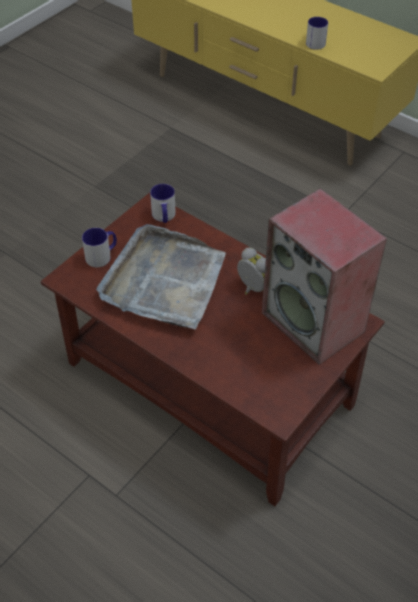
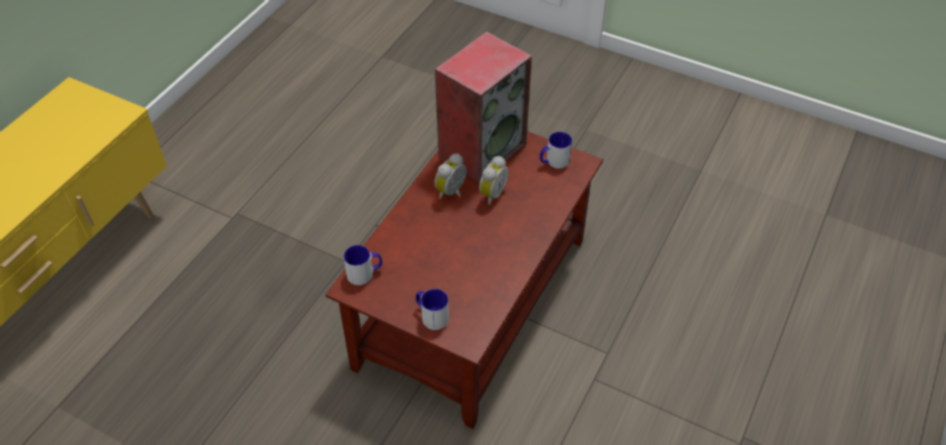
camera: 100 degrees left, 0 degrees up
grey tray [96,224,226,329] -> none
mug [306,17,328,50] -> mug moved to [540,132,572,169]
none -> alarm clock [479,156,509,205]

